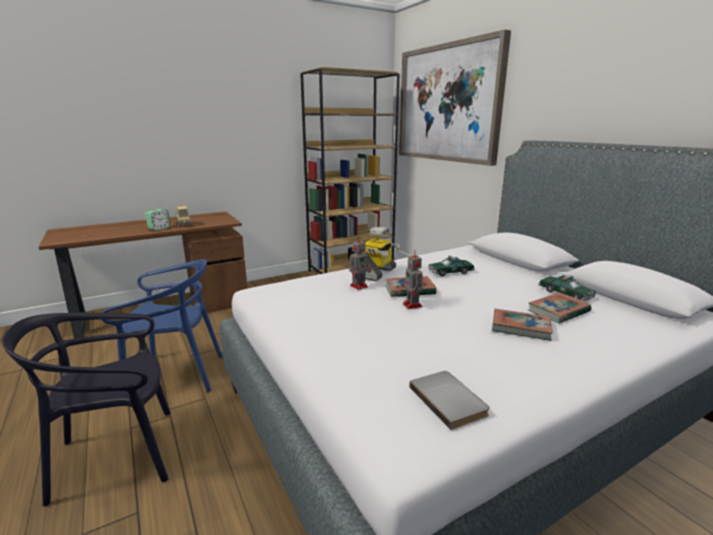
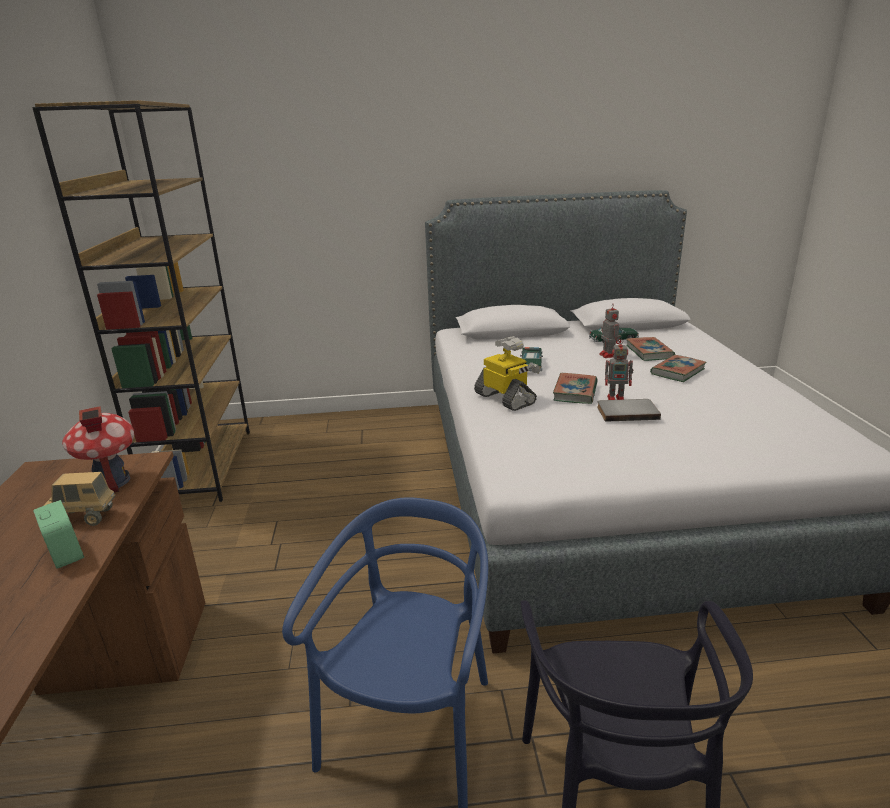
camera: 65 degrees left, 5 degrees up
toy robot [349,236,371,290] -> toy robot moved to [599,303,621,358]
picture [399,30,511,166] -> none
grey book [409,371,490,430] -> grey book moved to [597,399,661,422]
none -> toy house [62,406,134,493]

